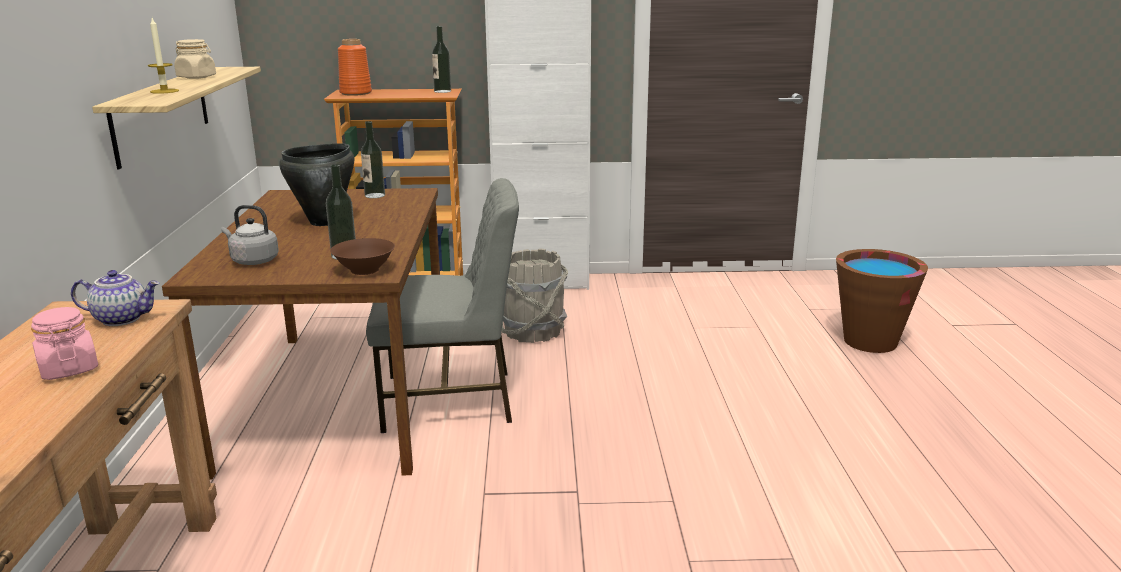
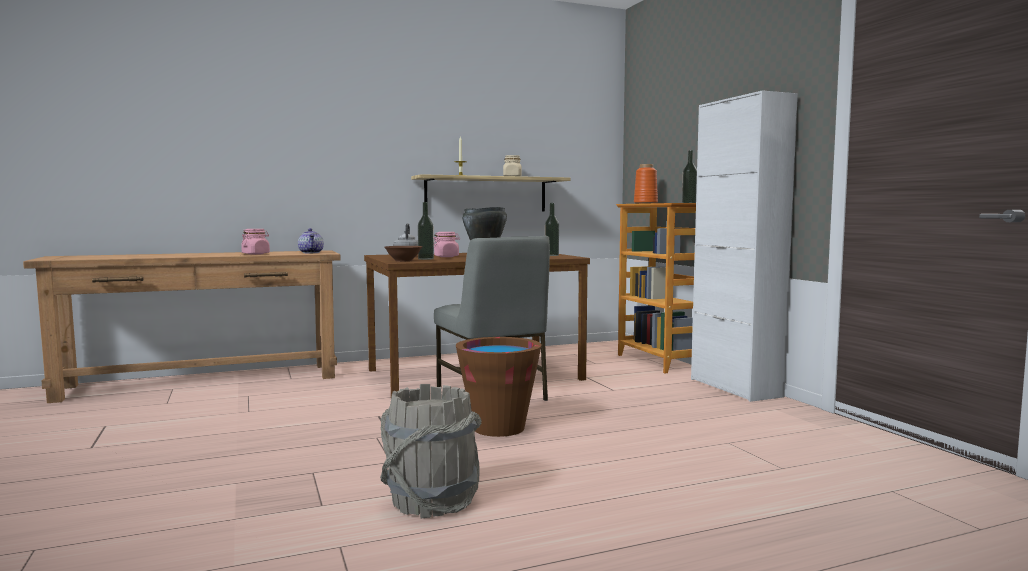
camera: 70 degrees right, 15 degrees down
grey bucket [502,248,568,343] -> grey bucket moved to [380,384,482,518]
brown bucket [836,249,928,353] -> brown bucket moved to [456,337,542,437]
none -> pink jar [434,232,460,257]

